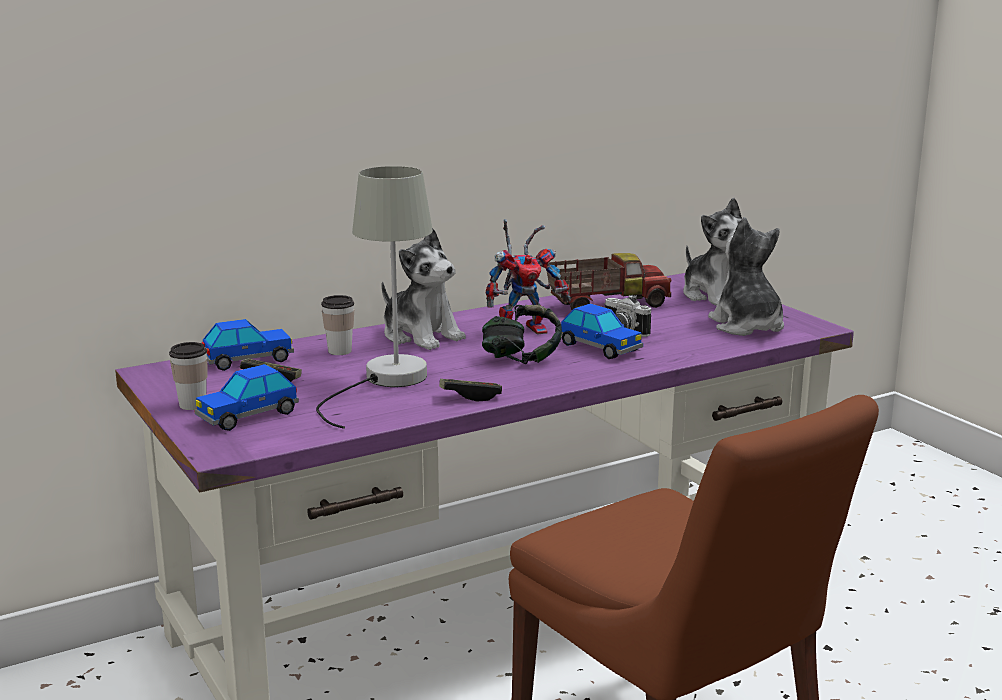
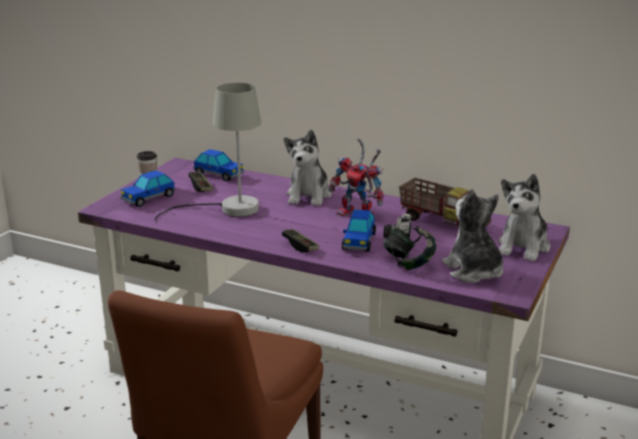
camera: 55 degrees right, 5 degrees up
toy car [194,364,299,431] -> toy car turned 60 degrees counterclockwise [120,170,176,207]
cup [321,295,354,355] -> none
game controller [439,379,502,401] -> game controller moved to [282,229,319,252]
headphones [482,305,562,364] -> headphones moved to [383,226,436,270]
plush toy [708,217,784,336] -> plush toy turned 60 degrees counterclockwise [442,189,503,283]

